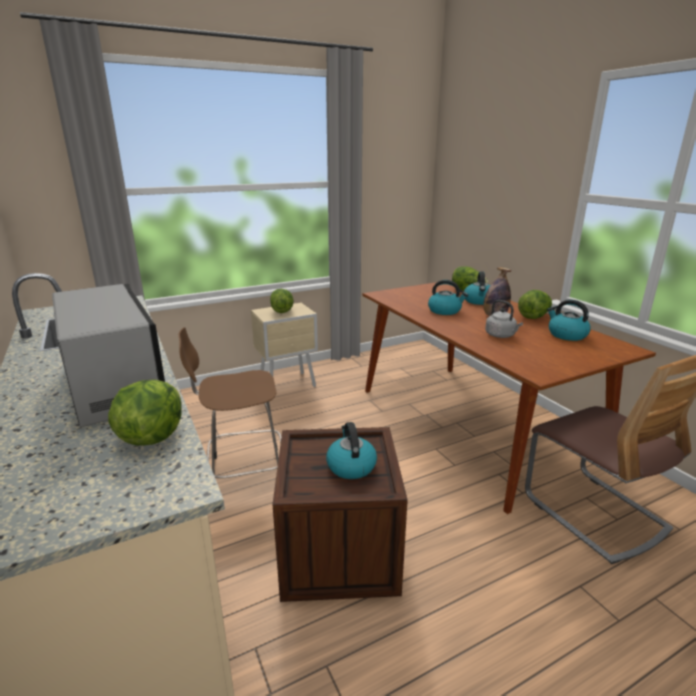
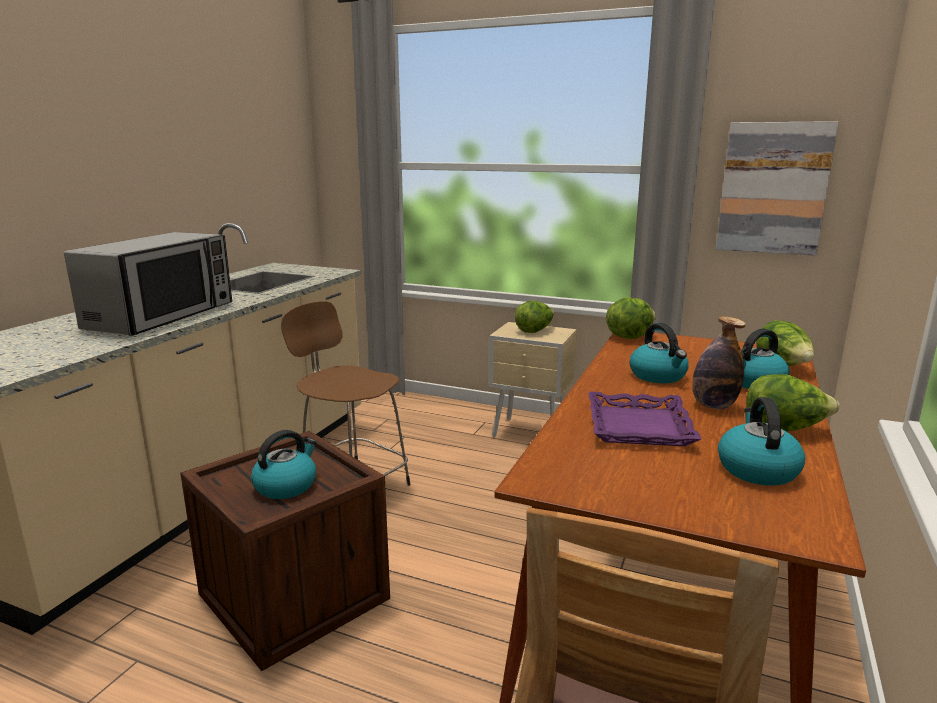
camera: 50 degrees right, 5 degrees down
lettuce [108,380,181,446] -> lettuce moved to [606,297,656,339]
grey kettle [485,300,523,338] -> purple tray [588,392,702,446]
none -> picture [716,121,838,256]

